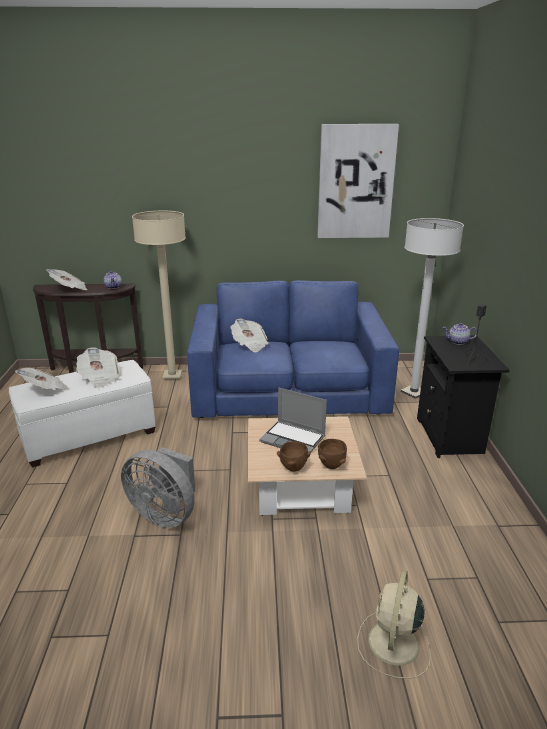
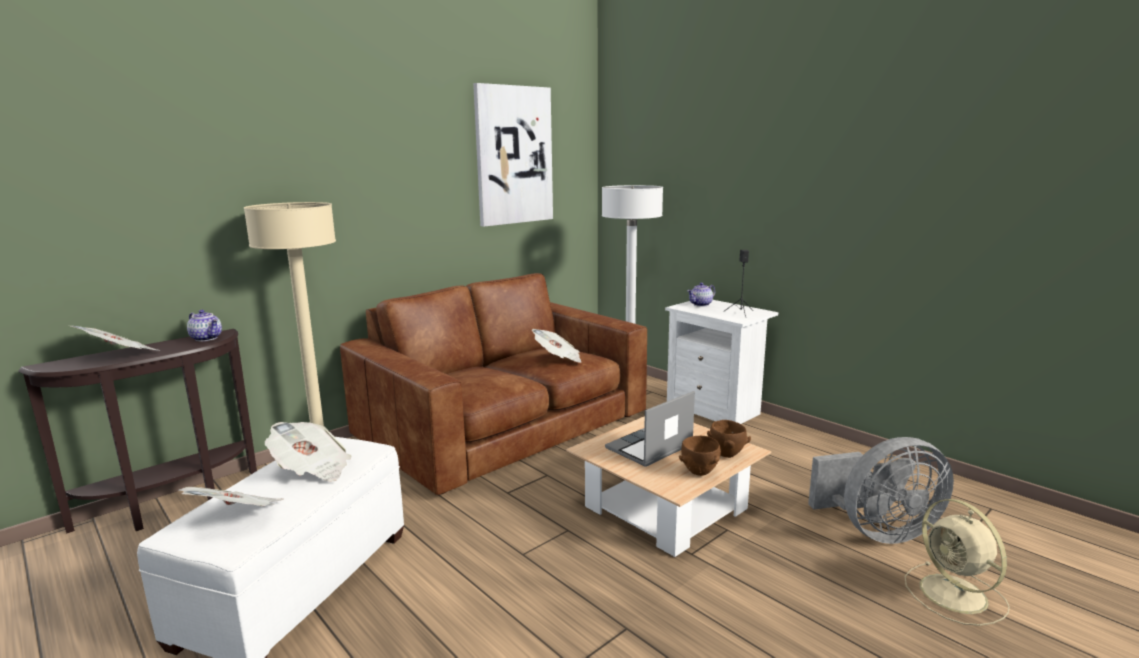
camera: 40 degrees left, 10 degrees down
grey fan [121,447,195,528] -> grey fan moved to [808,437,954,544]
blue sofa [187,280,399,418] -> brown sofa [340,273,647,495]
newspaper [230,319,269,352] -> newspaper moved to [532,329,582,363]
laptop [259,387,327,452] -> laptop turned 150 degrees clockwise [605,391,695,467]
black nightstand [417,335,510,458] -> white nightstand [665,300,778,424]

